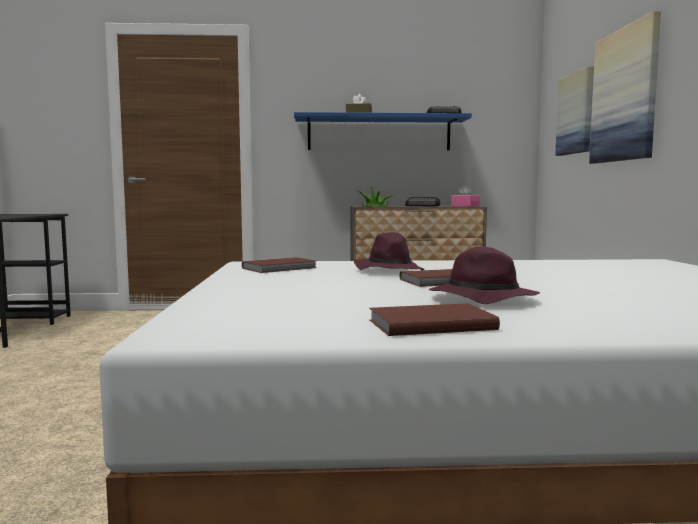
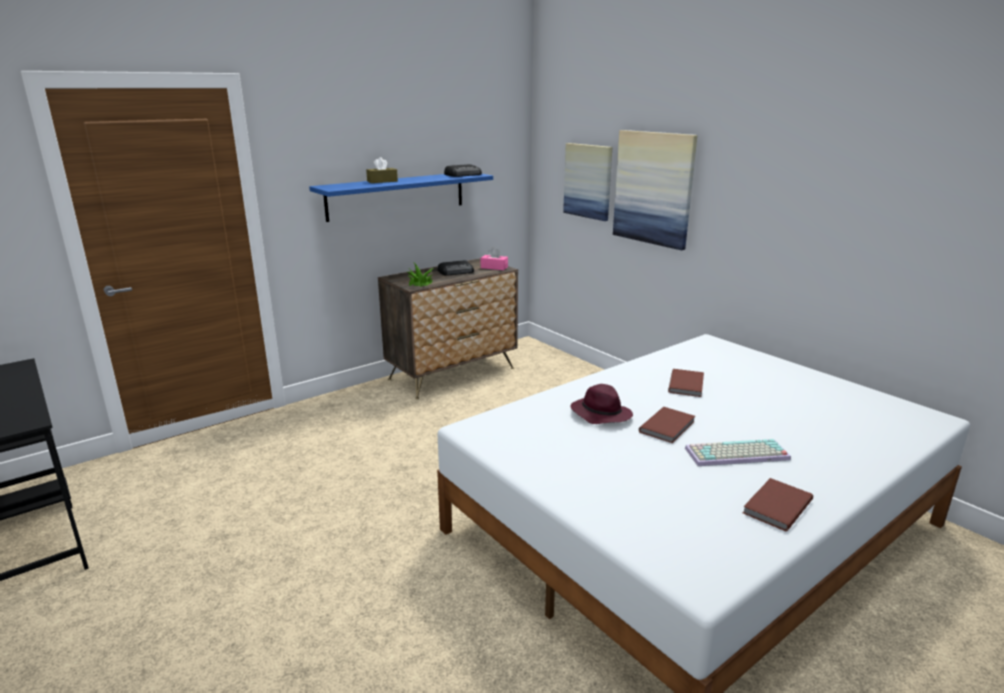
camera: 35 degrees left, 15 degrees up
brown book [242,257,316,273] -> brown book moved to [668,369,704,397]
purple hat [429,246,540,304] -> keyboard [685,439,791,466]

